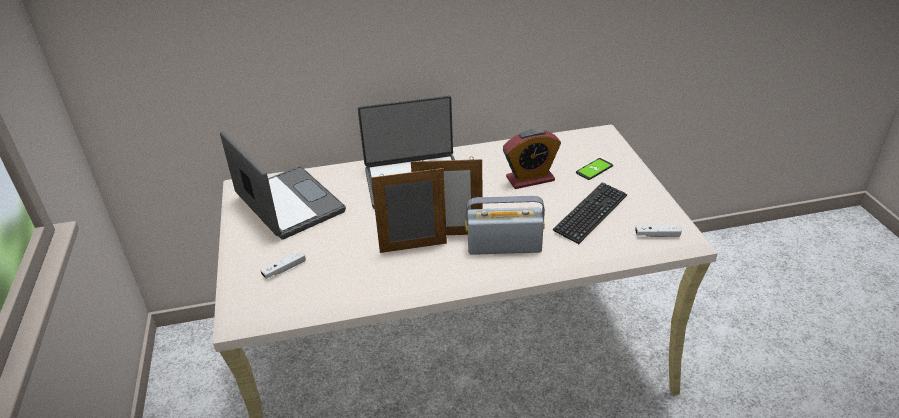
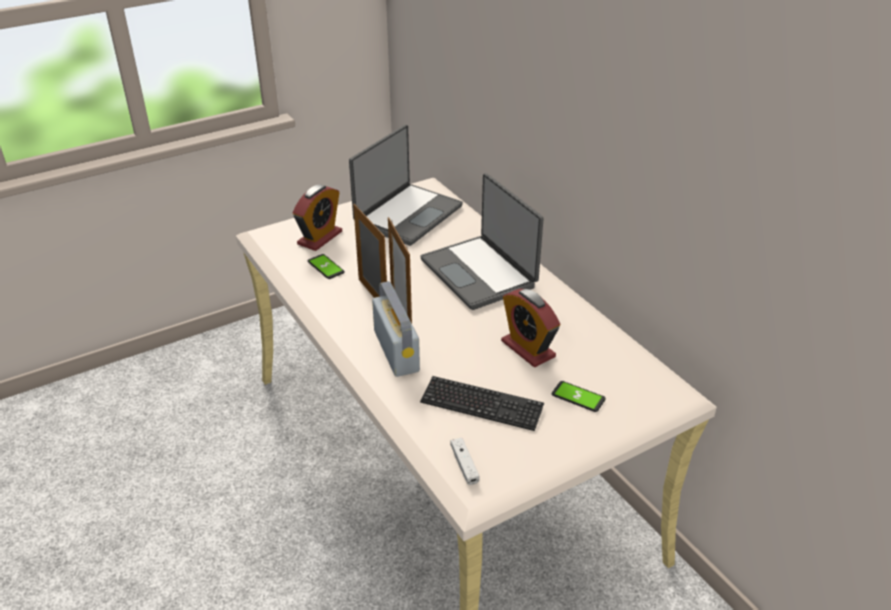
camera: 70 degrees right, 0 degrees up
white game controller [261,251,306,279] -> alarm clock [292,184,342,251]
none -> phone [308,254,345,279]

